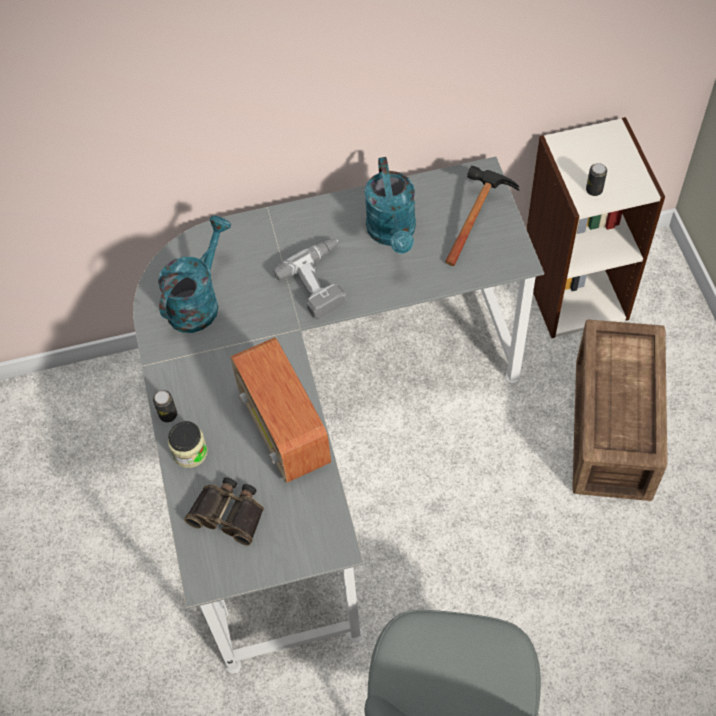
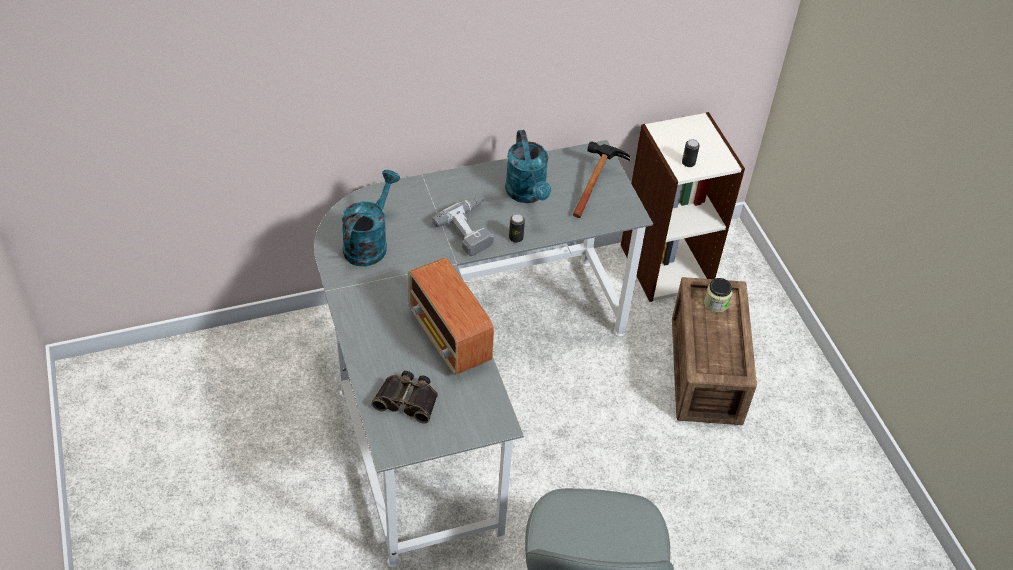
camera: 10 degrees left, 10 degrees down
can [153,390,177,423] -> can moved to [509,214,525,243]
jar [168,421,208,468] -> jar moved to [704,278,732,313]

